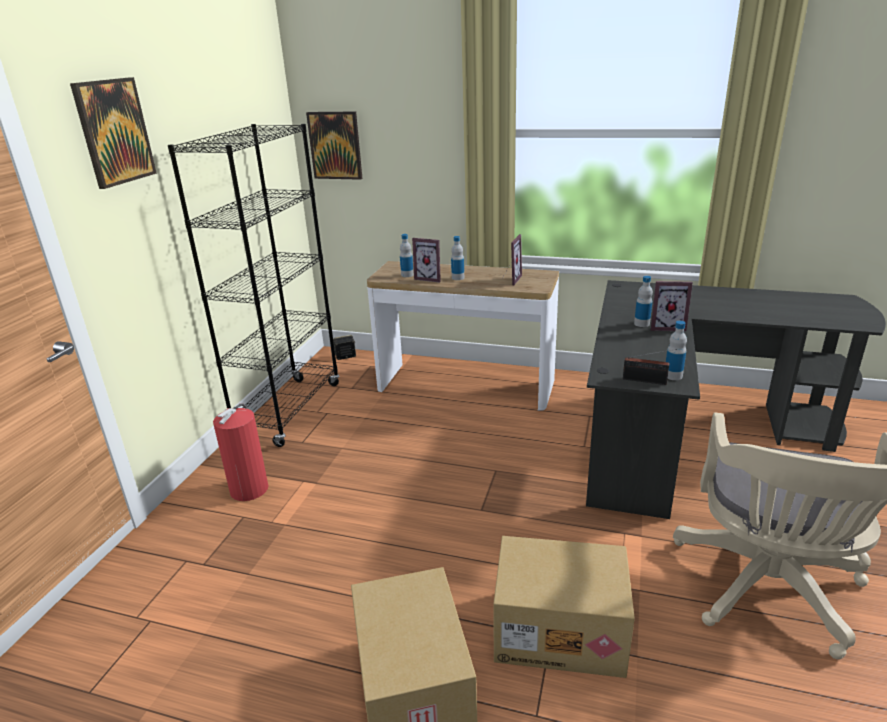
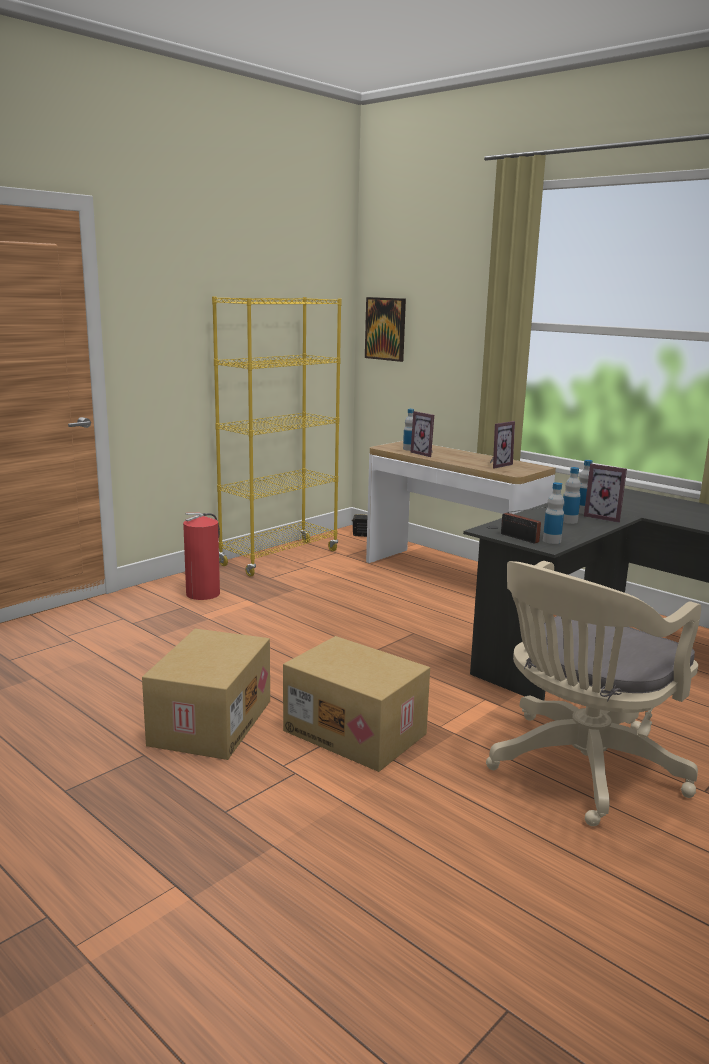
camera: 25 degrees right, 10 degrees down
picture [70,77,157,189] -> none
black bookcase [168,124,339,447] -> yellow bookcase [212,296,342,577]
bottle [451,236,464,280] -> bottle moved to [563,467,581,524]

